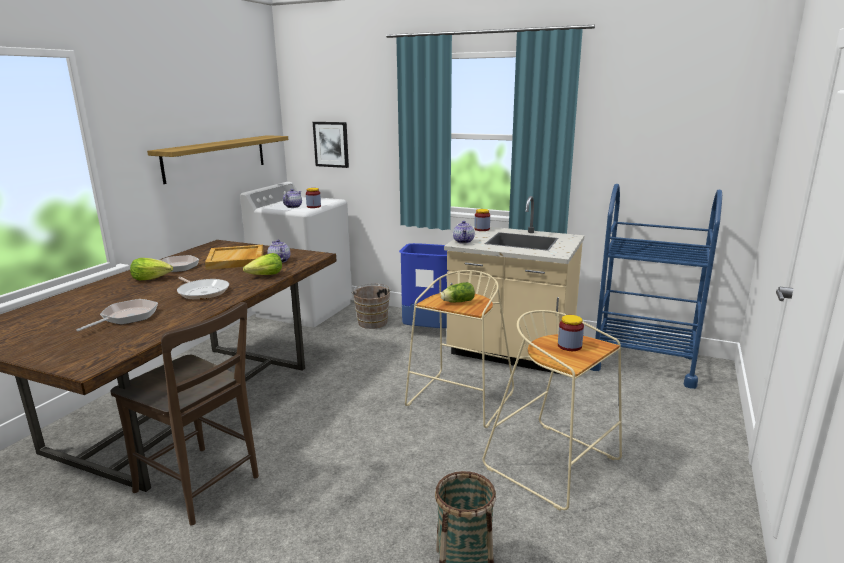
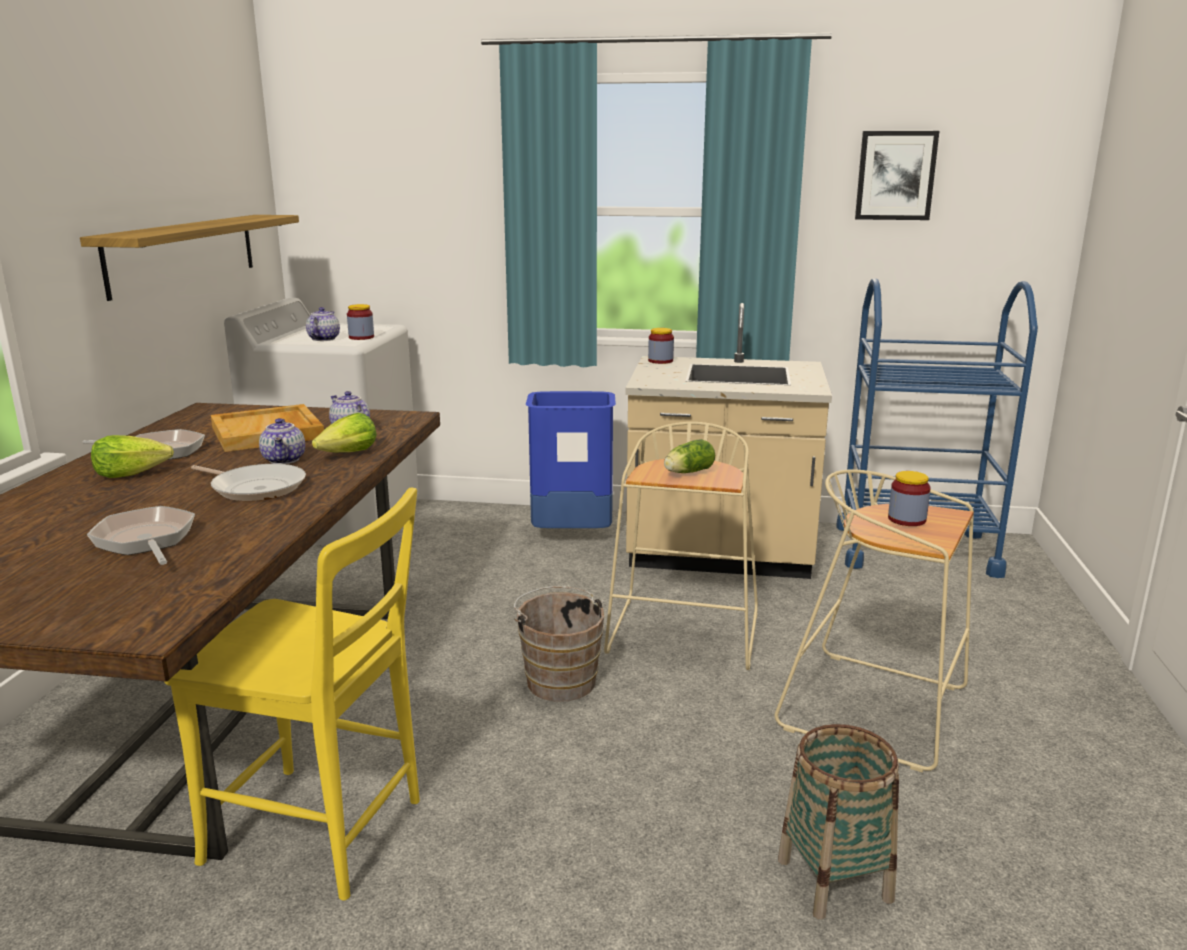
camera: 15 degrees left, 0 degrees up
frying pan [76,299,158,331] -> frying pan turned 45 degrees counterclockwise [87,506,195,565]
brown chair [110,302,259,526] -> yellow chair [164,488,420,901]
picture [313,122,349,168] -> picture moved to [855,131,939,220]
brown bucket [351,283,392,329] -> brown bucket moved to [514,586,604,702]
teapot [453,221,475,244] -> teapot moved to [259,418,305,464]

